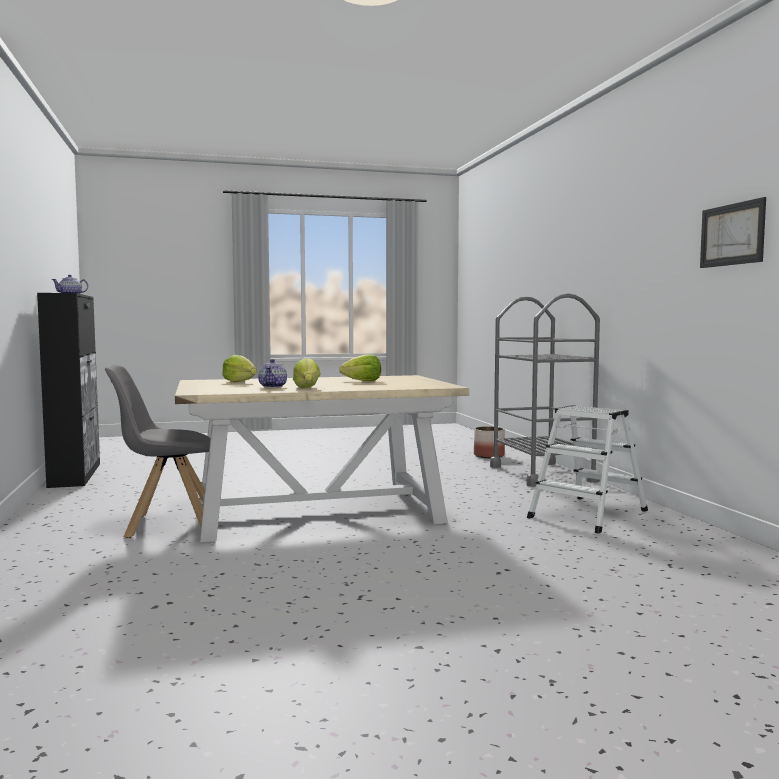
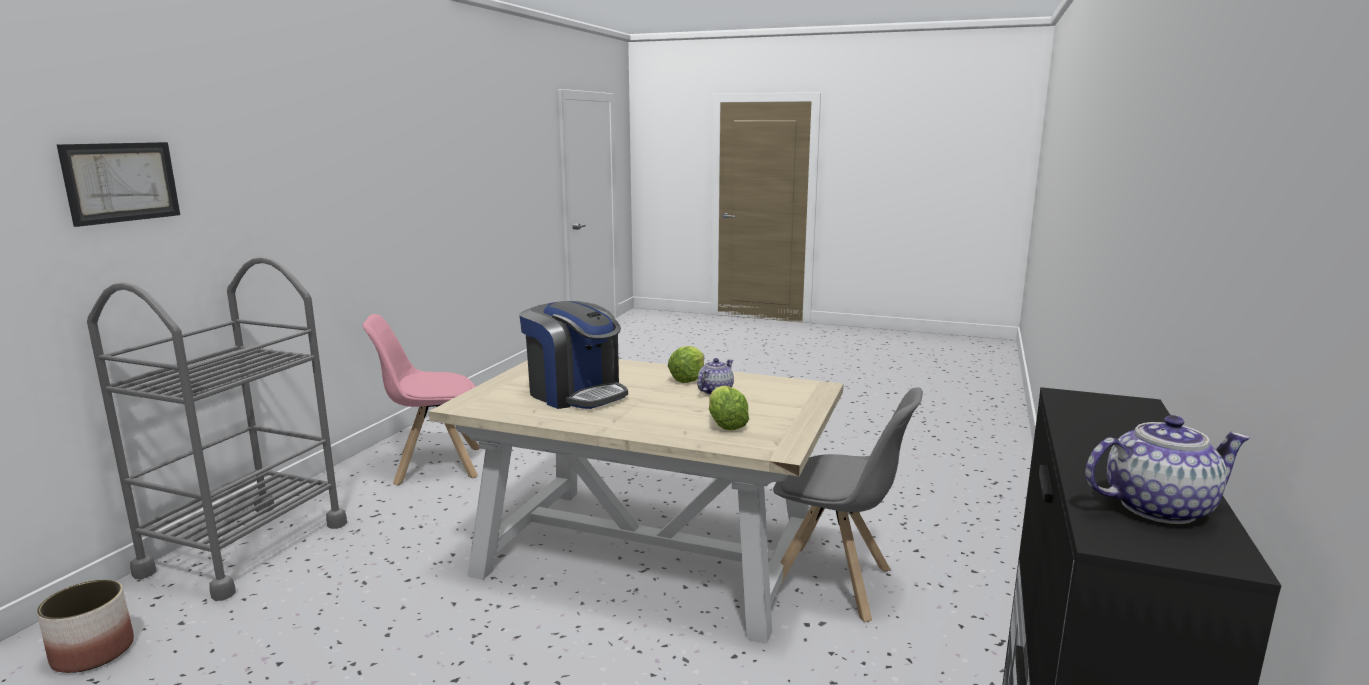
camera: 145 degrees left, 10 degrees up
lettuce [339,354,381,381] -> coffee machine [519,301,628,409]
white step ladder [527,405,648,534] -> pink chair [363,314,480,485]
picture [700,197,766,268] -> picture moved to [57,142,180,227]

